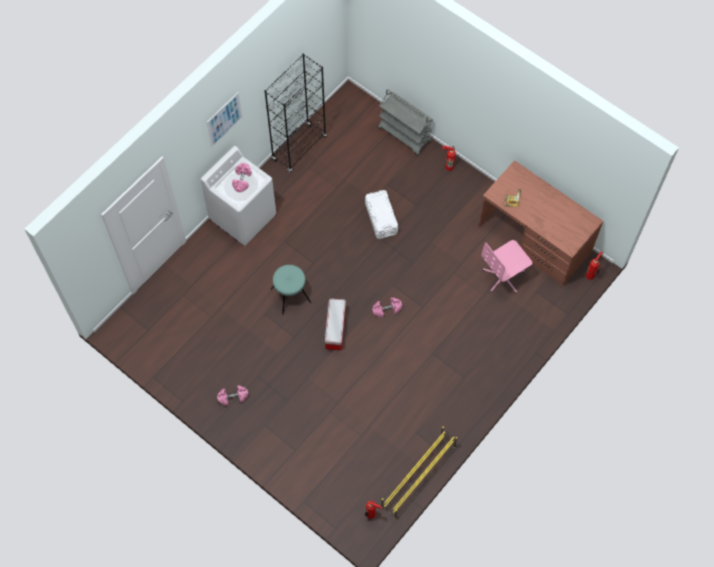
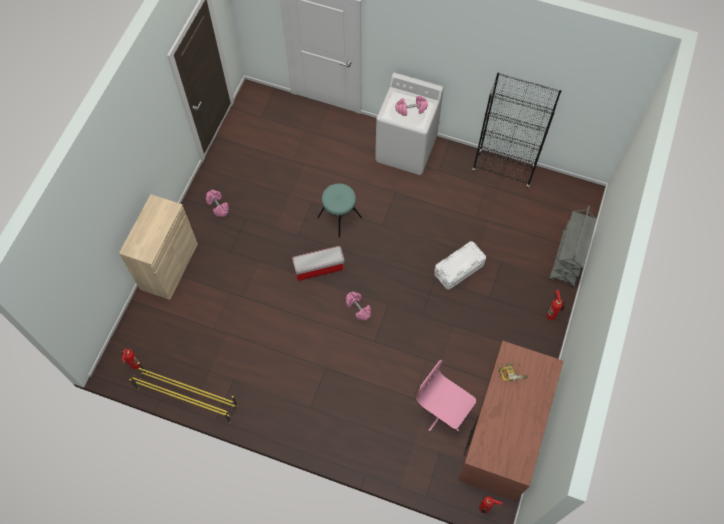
camera: 70 degrees right, 0 degrees up
picture [207,92,243,147] -> none
none -> beige cabinet [119,194,198,300]

